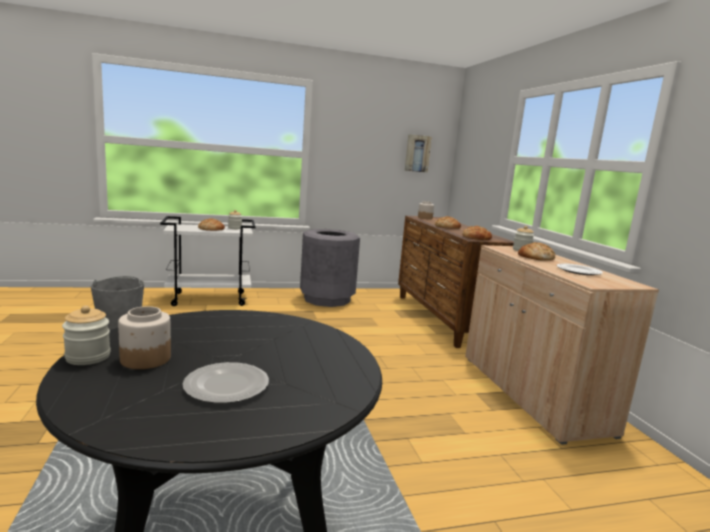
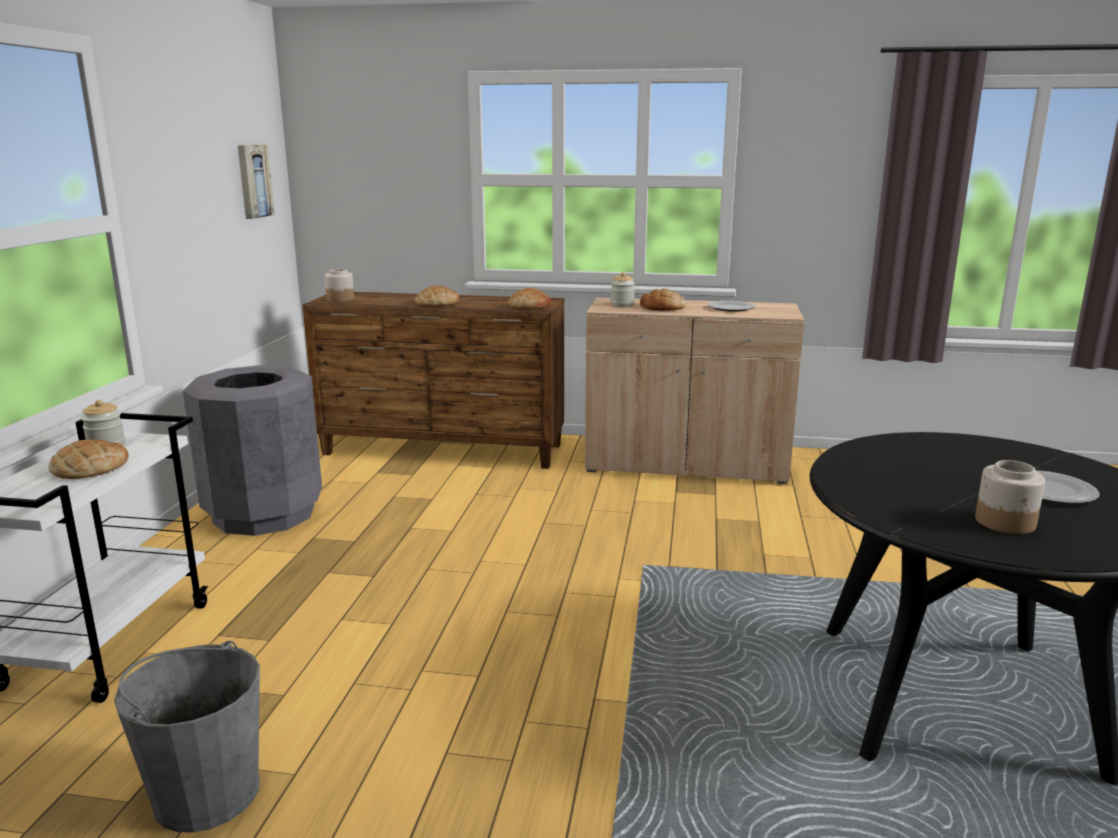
camera: 65 degrees left, 5 degrees up
jar [62,305,111,365] -> none

